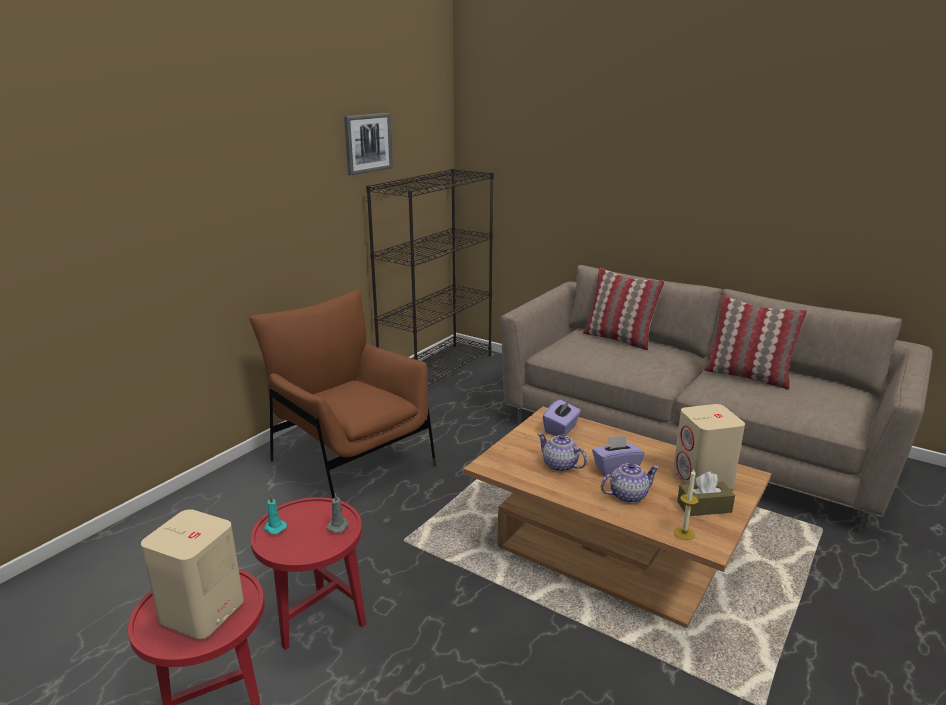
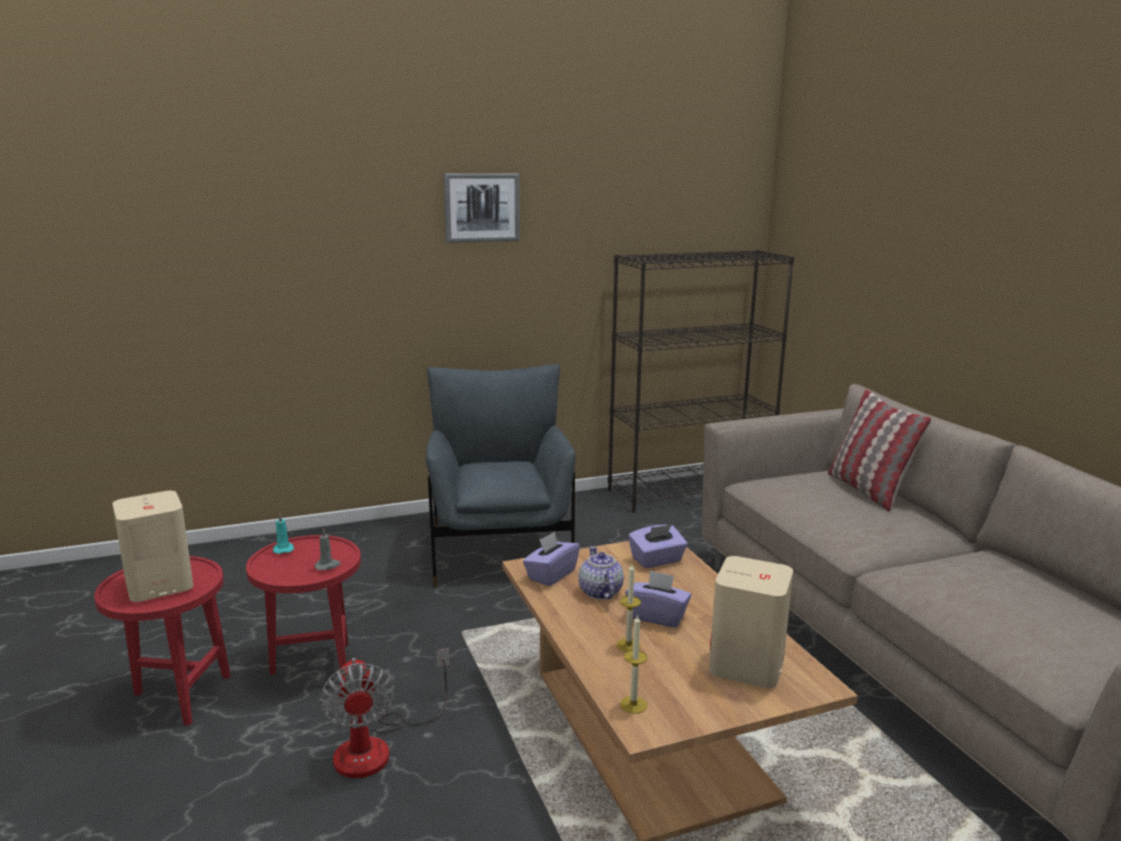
camera: 35 degrees right, 5 degrees down
brown armchair [249,290,436,499] -> grey armchair [426,364,576,587]
picture [344,113,393,175] -> picture moved to [444,173,520,243]
teapot [601,463,660,503] -> candle [616,564,641,652]
brown tissue box [677,472,735,516] -> none
pillow [704,296,807,389] -> none
none -> fan [319,648,450,778]
none -> purple tissue box [523,531,580,586]

